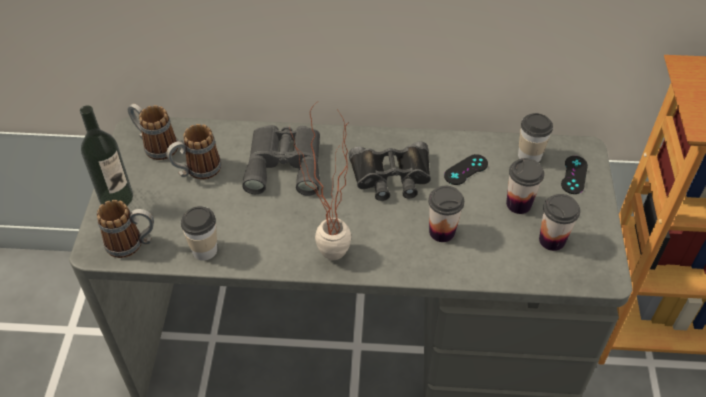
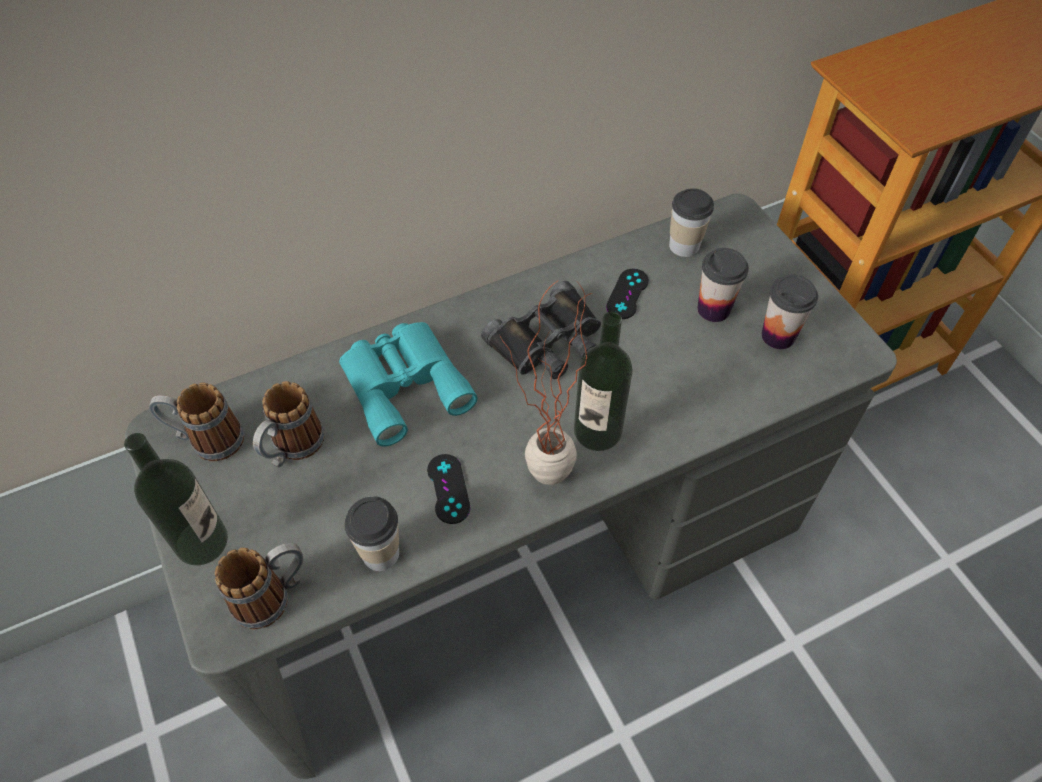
camera: 30 degrees left, 5 degrees up
grey binoculars [242,125,320,196] -> turquoise binoculars [339,322,478,447]
cup [428,186,464,242] -> none
black game controller [561,156,588,194] -> black game controller moved to [427,454,470,524]
none -> bottle [574,312,633,451]

